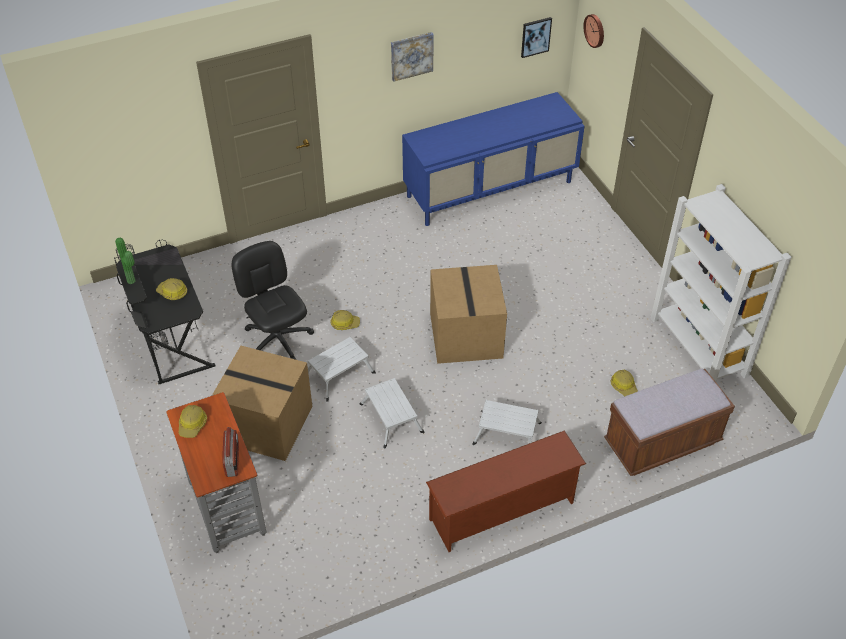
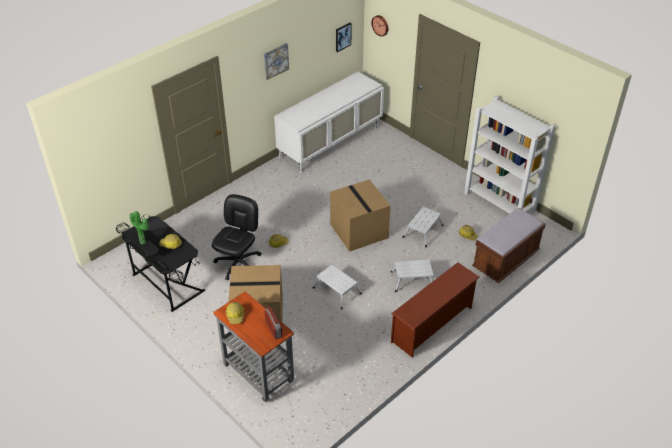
camera: 20 degrees left, 5 degrees down
black office chair [232,241,314,360] -> black office chair turned 75 degrees clockwise [212,194,262,280]
white step ladder [308,337,376,401] -> white step ladder moved to [402,207,444,248]
blue cabinet [402,92,585,226] -> white cabinet [274,72,384,173]

